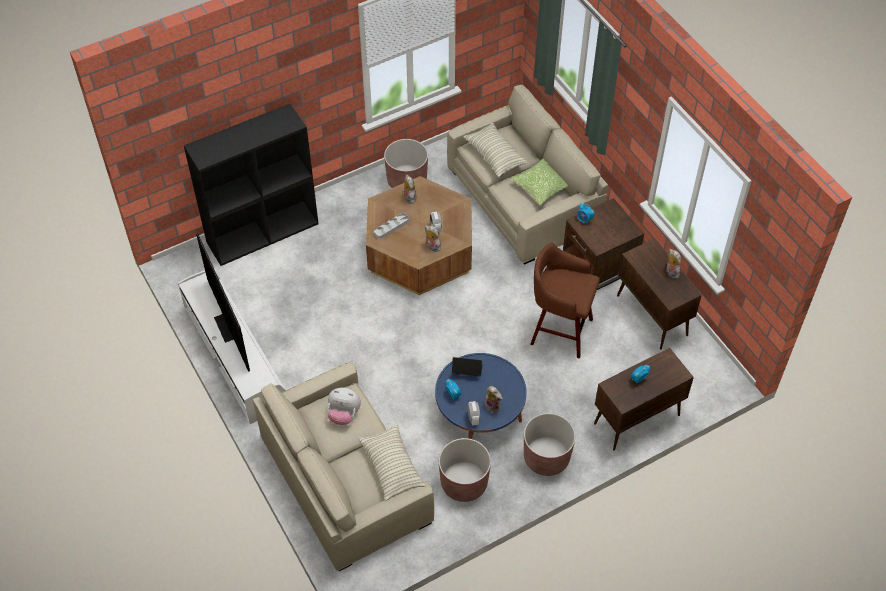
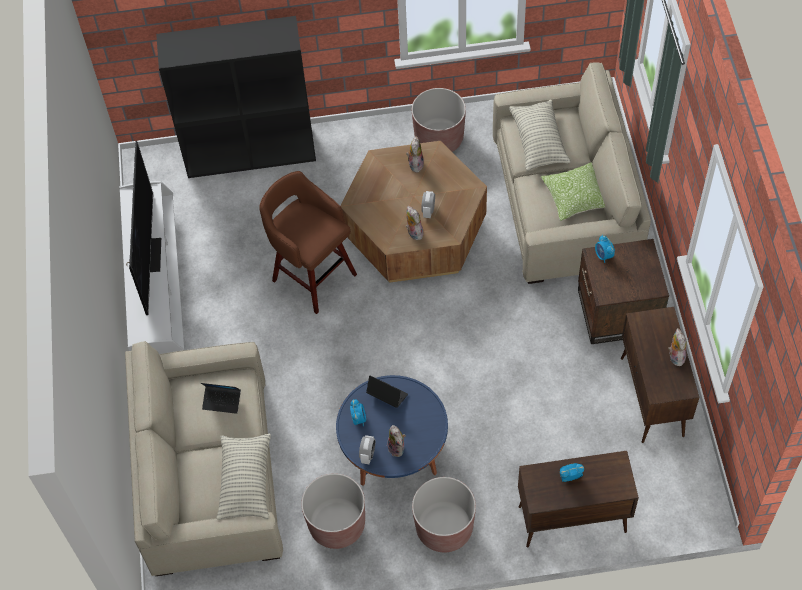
camera: 25 degrees right, 5 degrees up
plush toy [327,388,361,425] -> laptop [201,383,241,414]
grey tray [374,213,409,239] -> none
brown stool [530,243,600,359] -> brown stool moved to [259,171,357,314]

